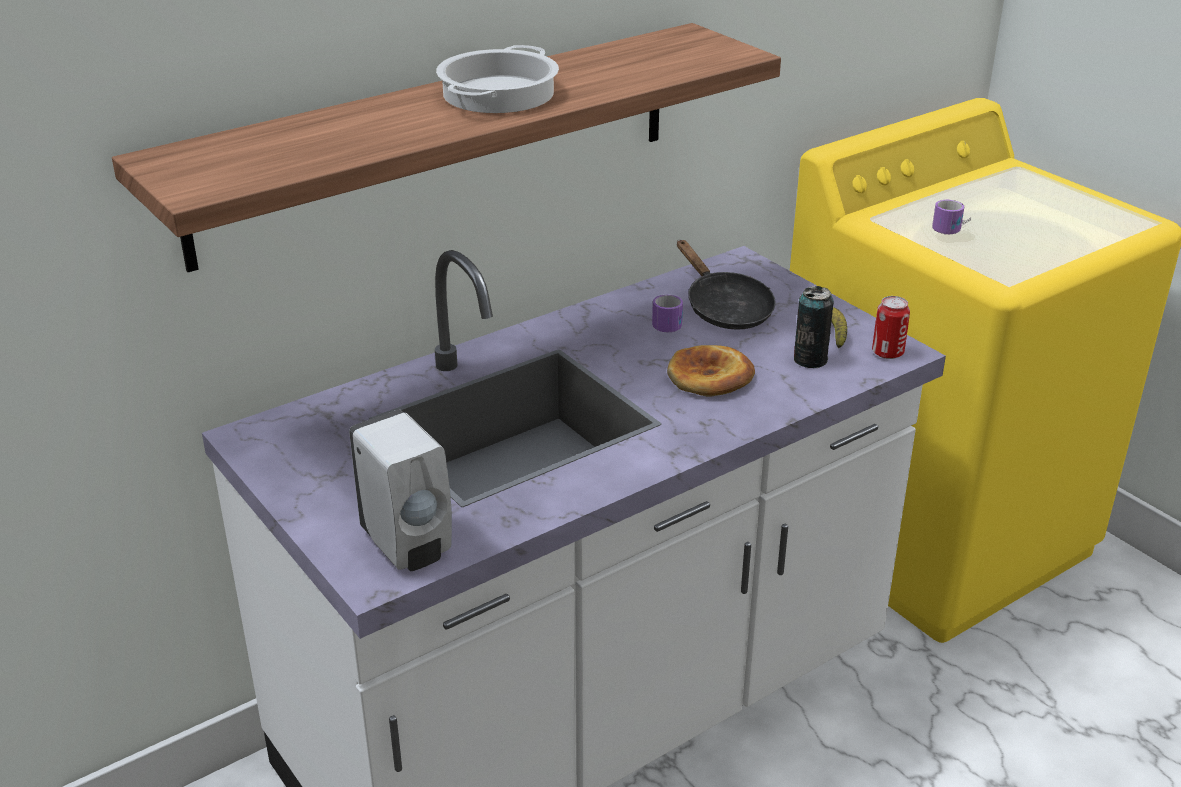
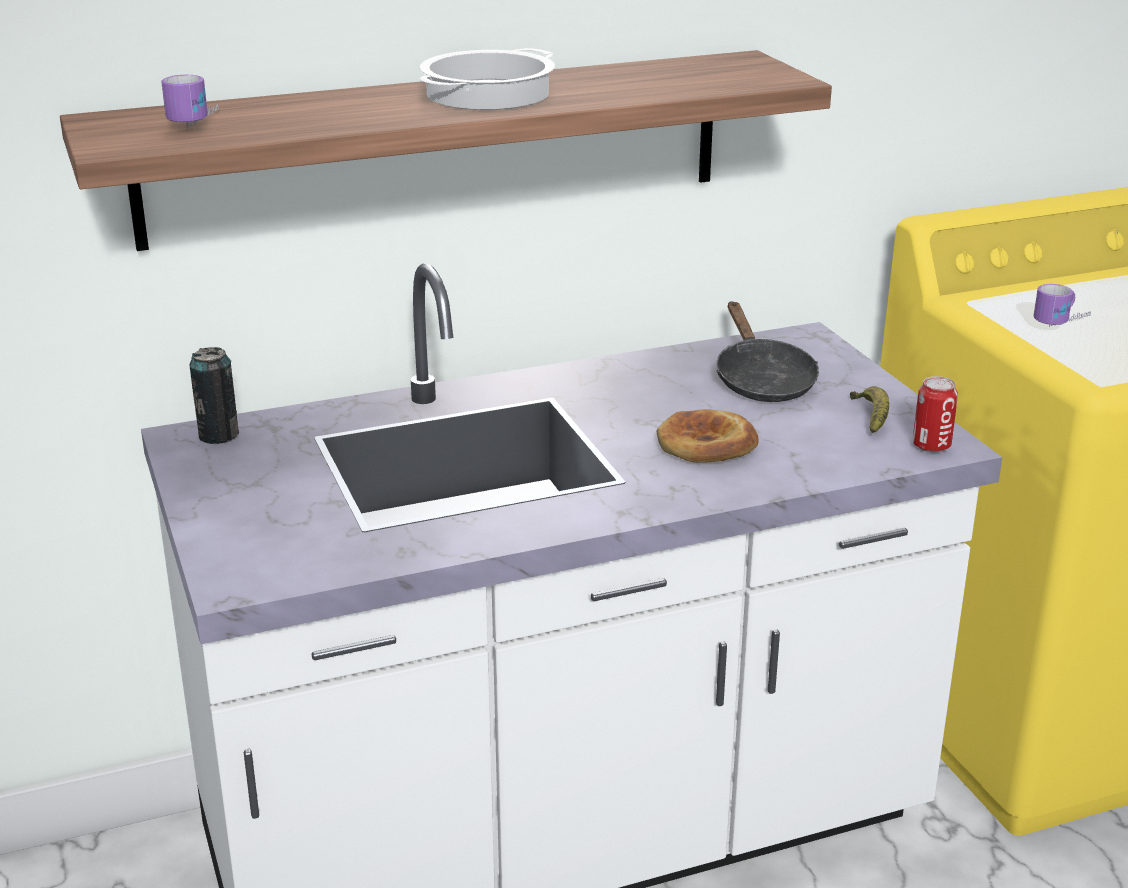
camera: 15 degrees right, 5 degrees down
white soap dispenser [349,409,452,571] -> none
mug [652,295,683,332] -> mug moved to [161,75,219,128]
can [794,286,834,368] -> can moved to [190,347,239,444]

